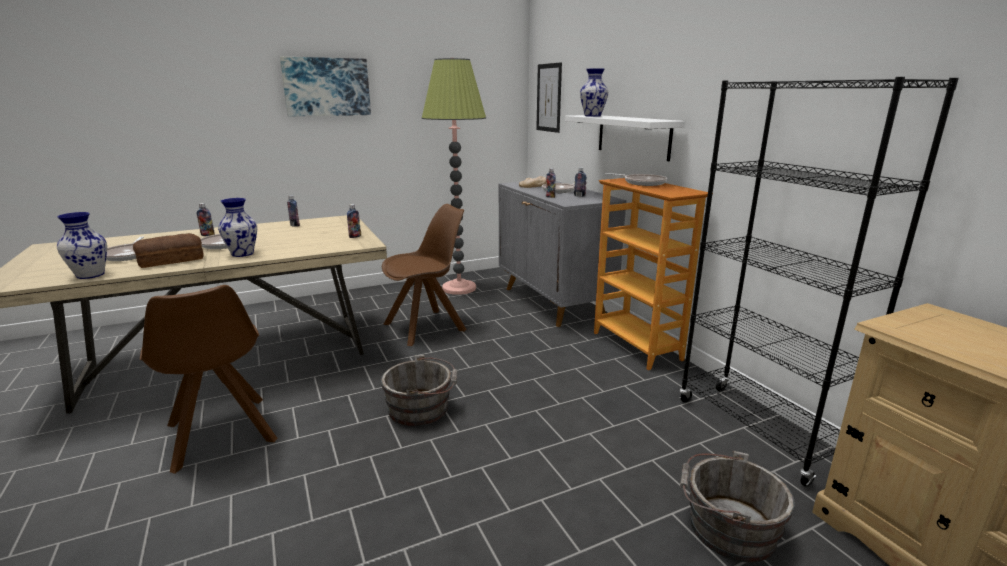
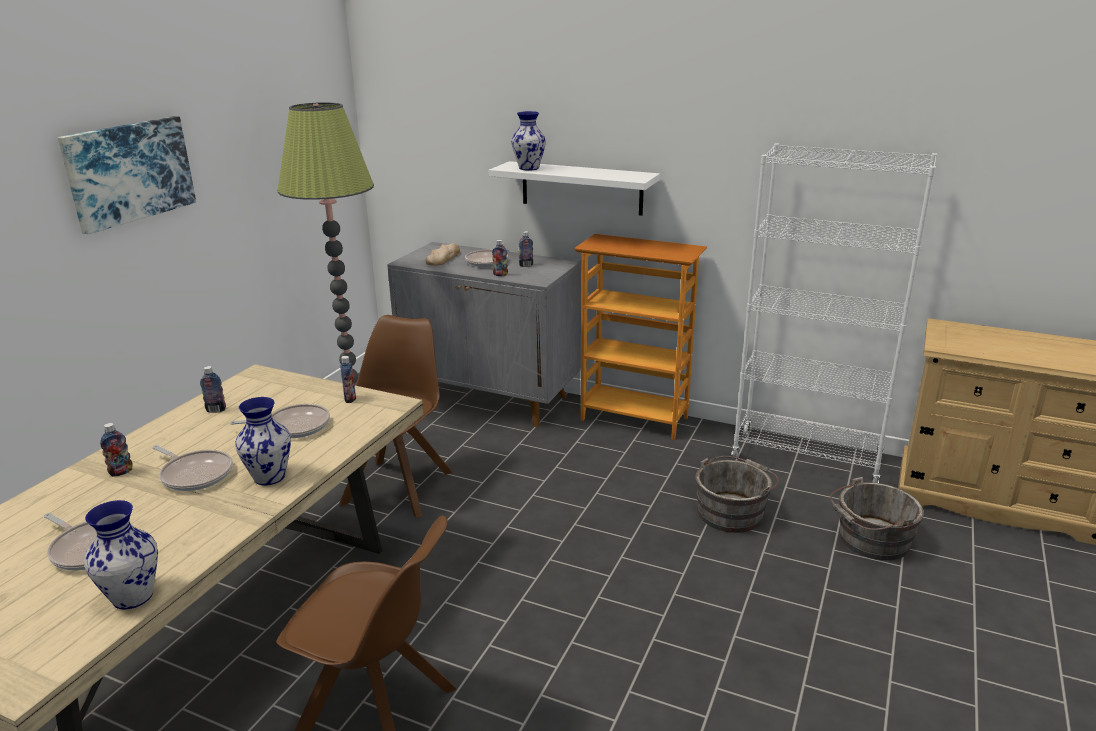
camera: 40 degrees left, 5 degrees up
bread [133,233,204,268] -> none
grey bucket [381,355,458,426] -> grey bucket moved to [695,456,779,533]
picture [536,62,562,133] -> none
frying pan [605,173,667,186] -> frying pan moved to [230,404,330,438]
black bookcase [680,77,959,486] -> white bookcase [731,143,938,483]

